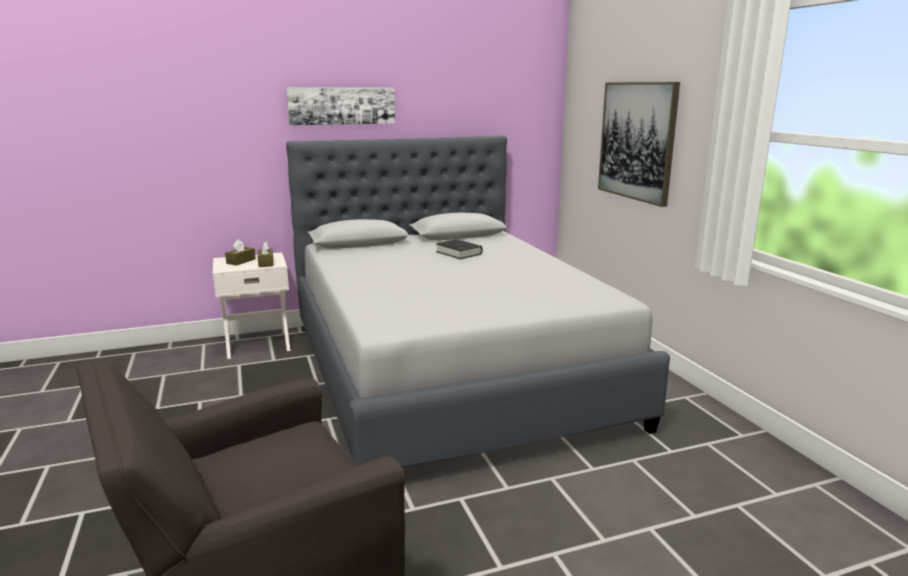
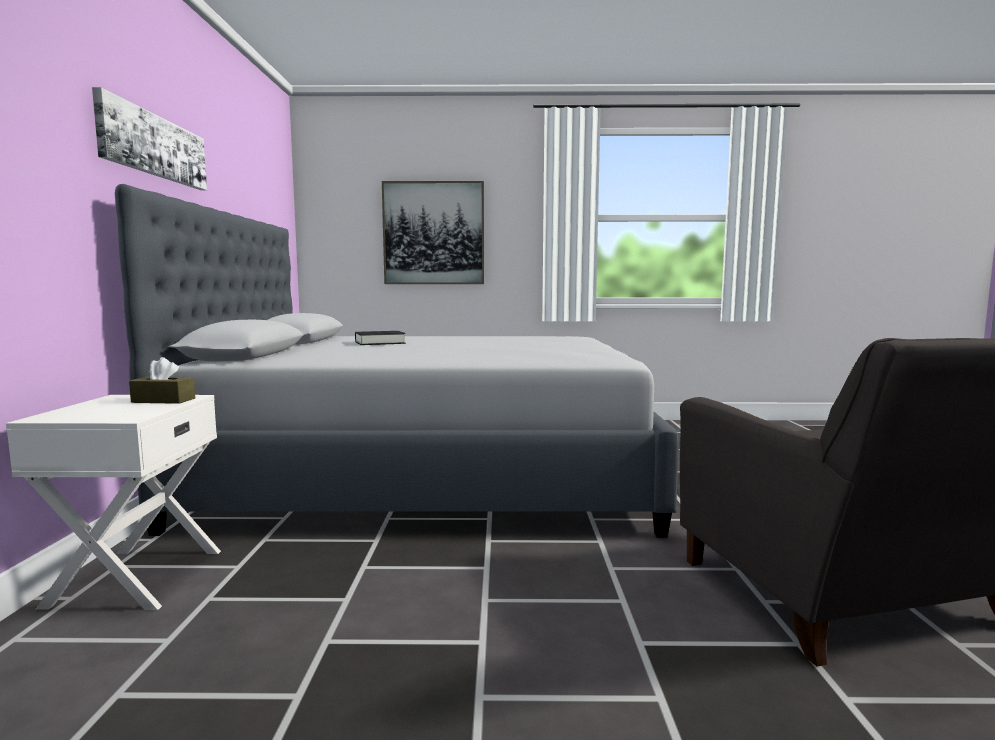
camera: 70 degrees left, 10 degrees down
brown tissue box [225,239,256,266] -> none

